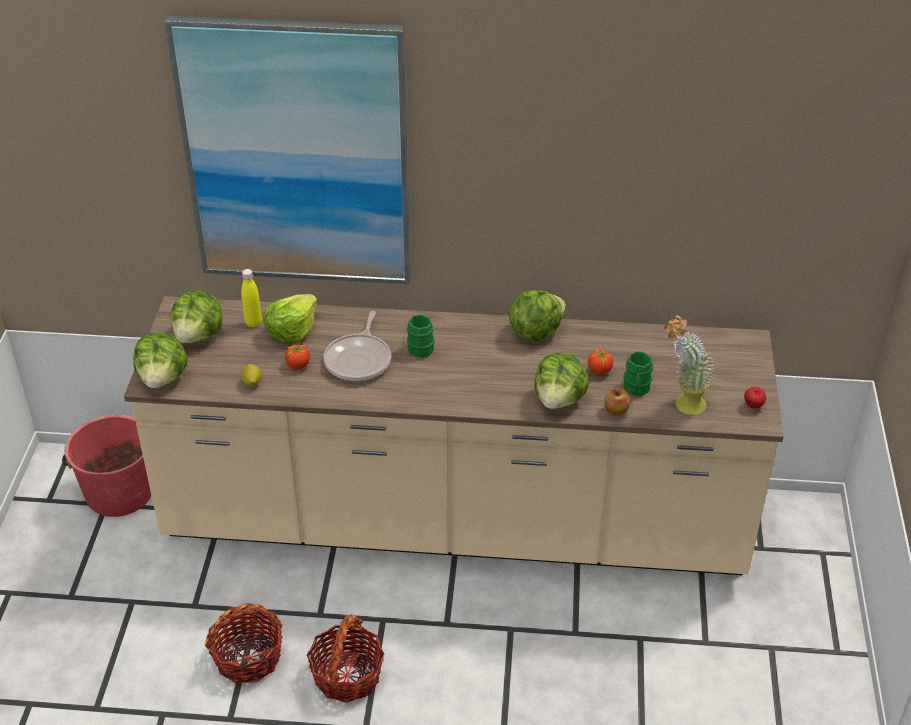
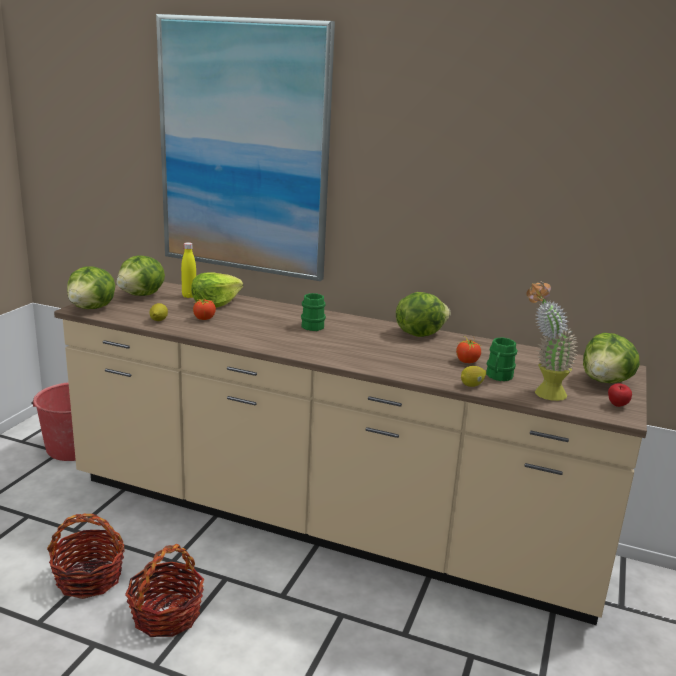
camera: 15 degrees right, 20 degrees down
frying pan [323,311,391,381] -> none
lettuce [534,353,589,409] -> lettuce moved to [583,333,640,384]
apple [604,388,630,416] -> lemon [461,366,486,387]

